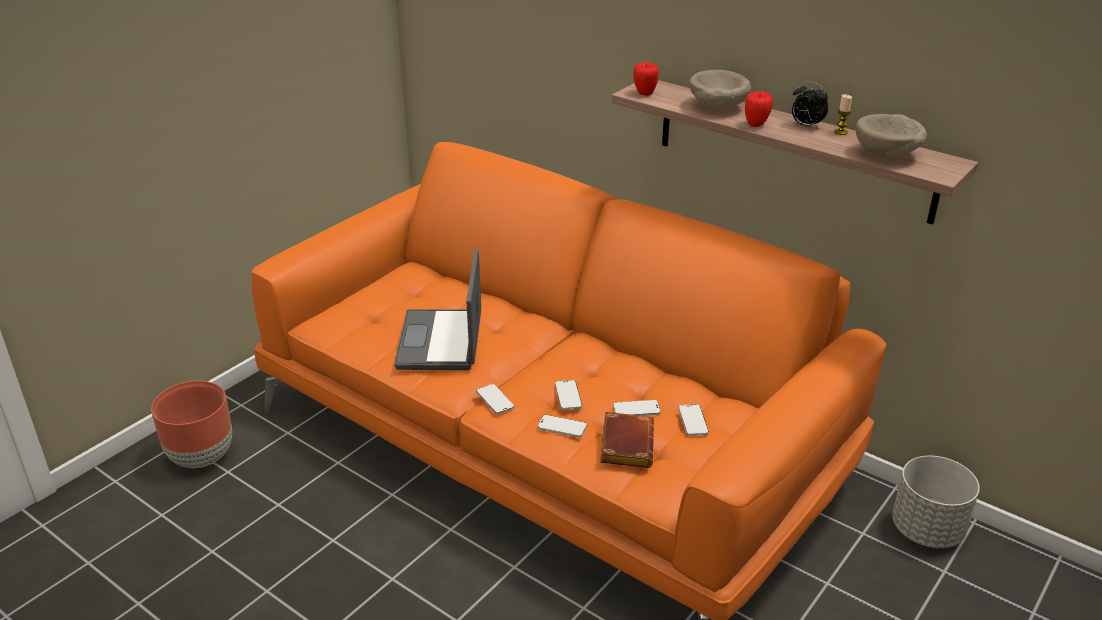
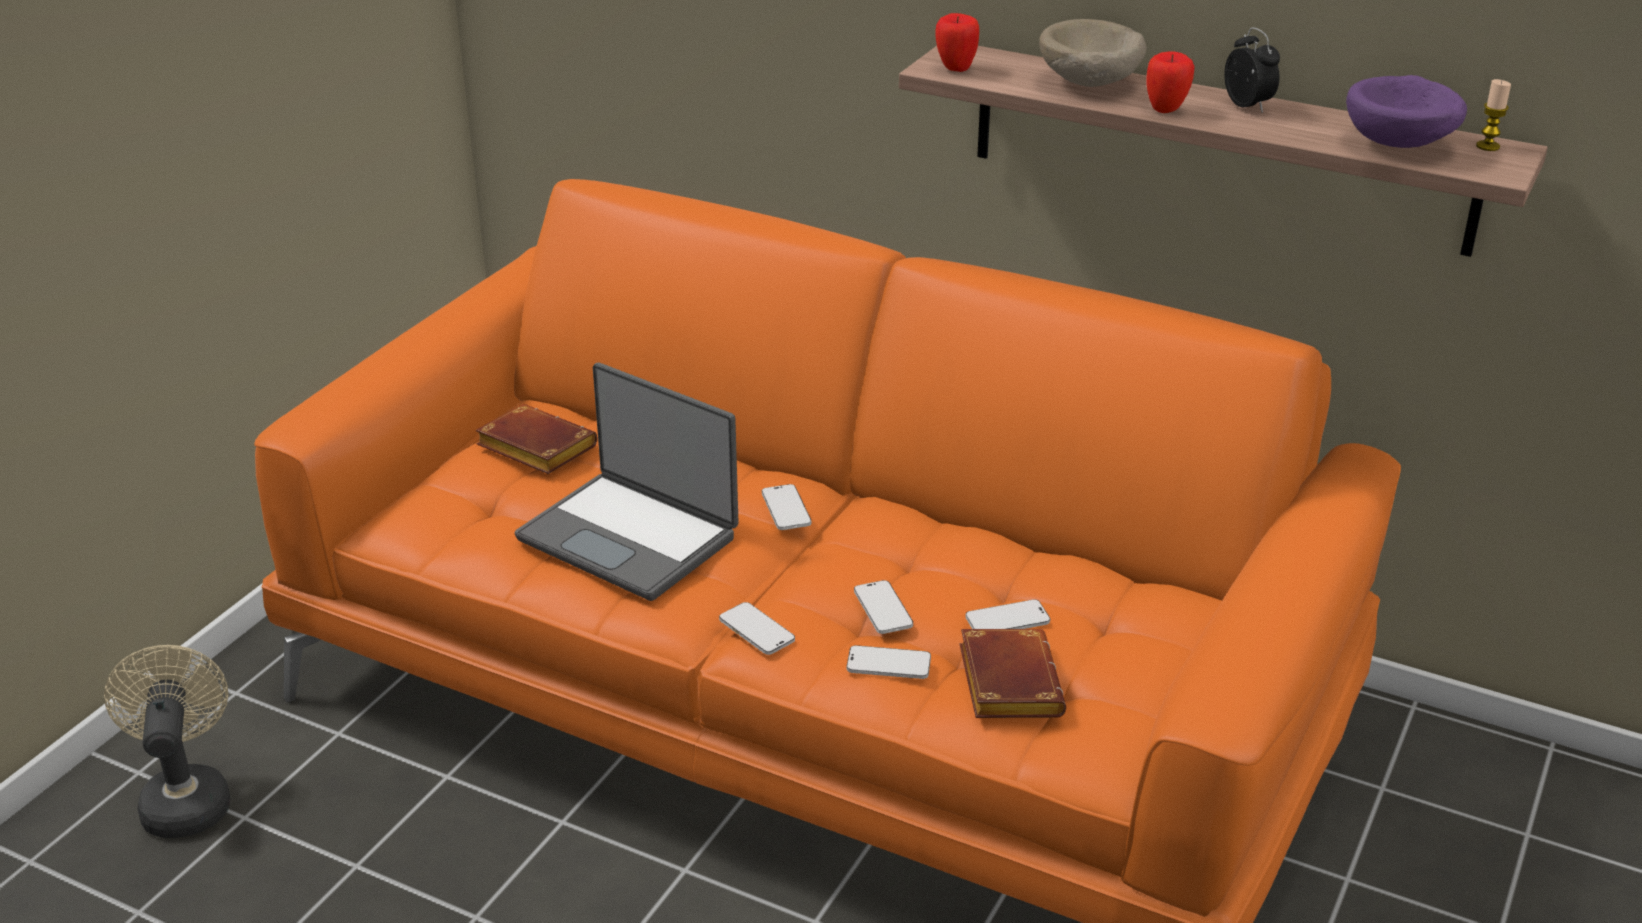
camera: 10 degrees left, 0 degrees up
brown planter [151,381,232,468] -> beige fan [104,645,230,838]
laptop [394,249,481,370] -> laptop turned 45 degrees counterclockwise [515,363,739,601]
phone [678,404,709,436] -> phone moved to [762,484,811,530]
alarm clock [792,82,828,129] -> alarm clock turned 135 degrees counterclockwise [1224,27,1280,113]
candle [834,94,852,135] -> candle moved to [1476,79,1511,151]
beige bowl [855,114,927,157] -> purple bowl [1346,75,1467,148]
grey planter [892,456,980,548] -> none
none -> brown book [476,404,597,474]

